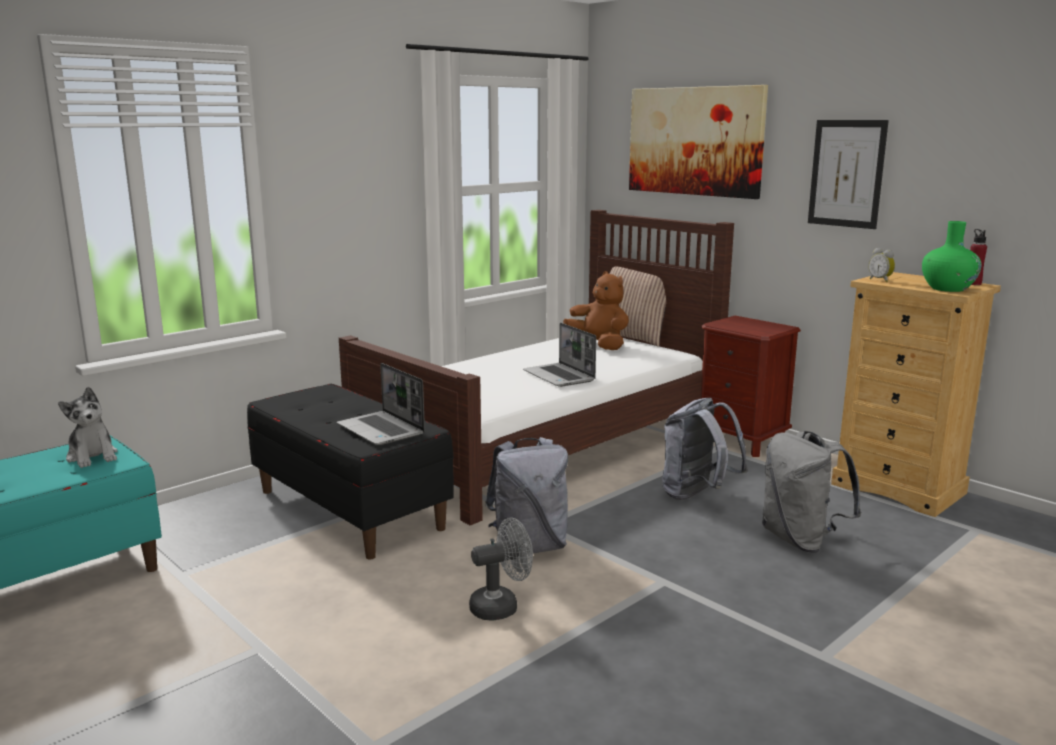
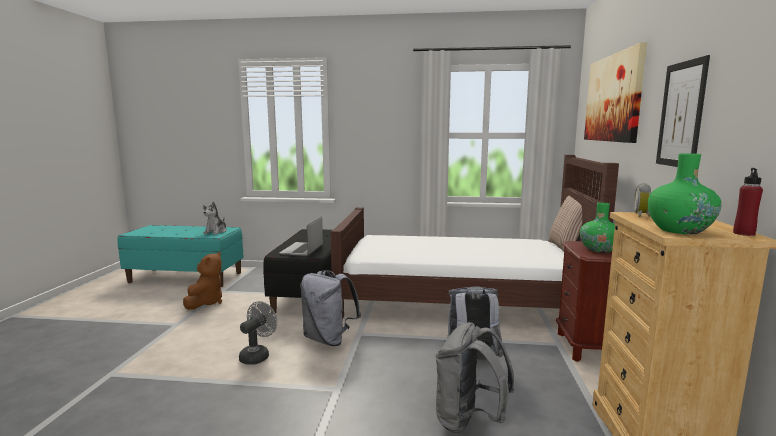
camera: 50 degrees right, 5 degrees down
grey fan [469,518,533,621] -> grey fan turned 90 degrees counterclockwise [239,301,277,365]
laptop [523,323,596,387] -> none
brown plush toy [563,271,629,350] -> brown plush toy moved to [183,252,222,310]
none -> green vase [580,203,615,253]

